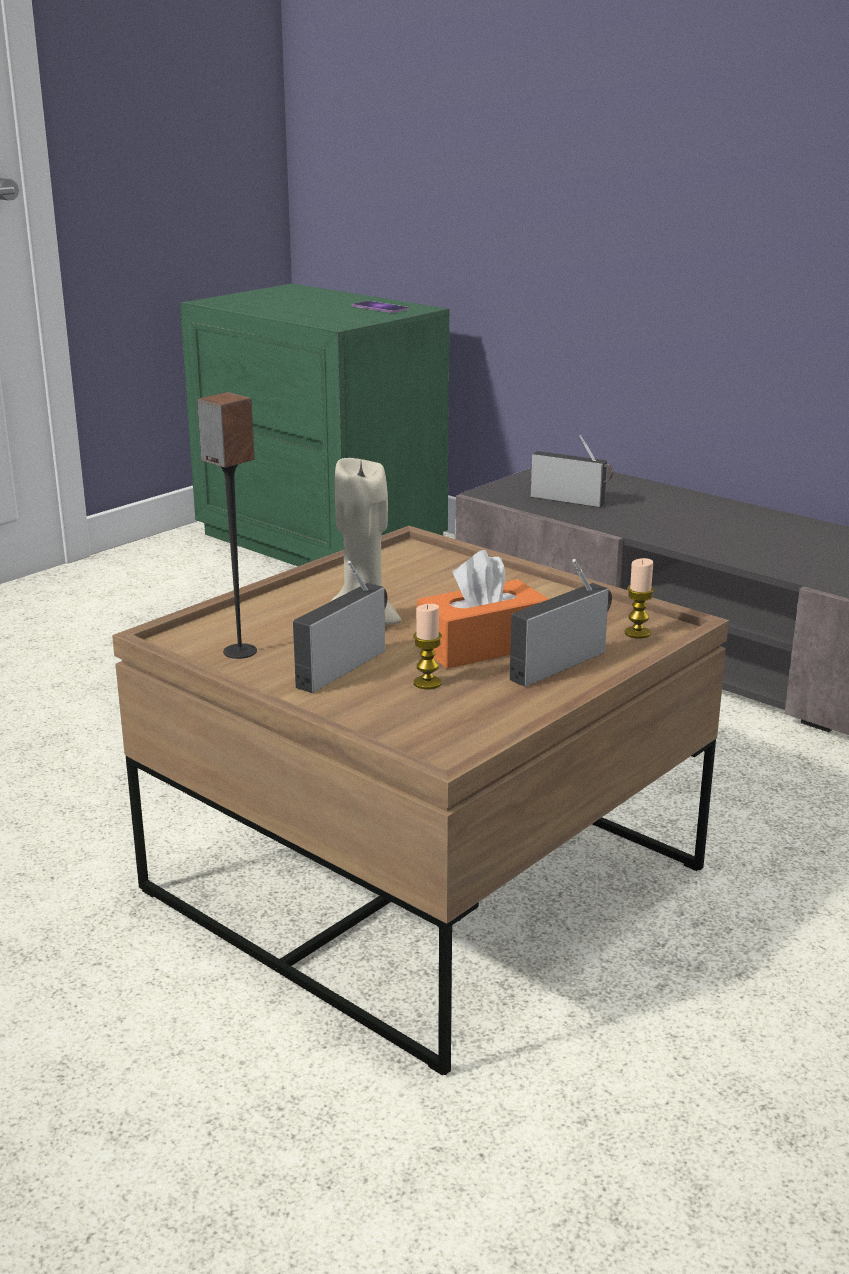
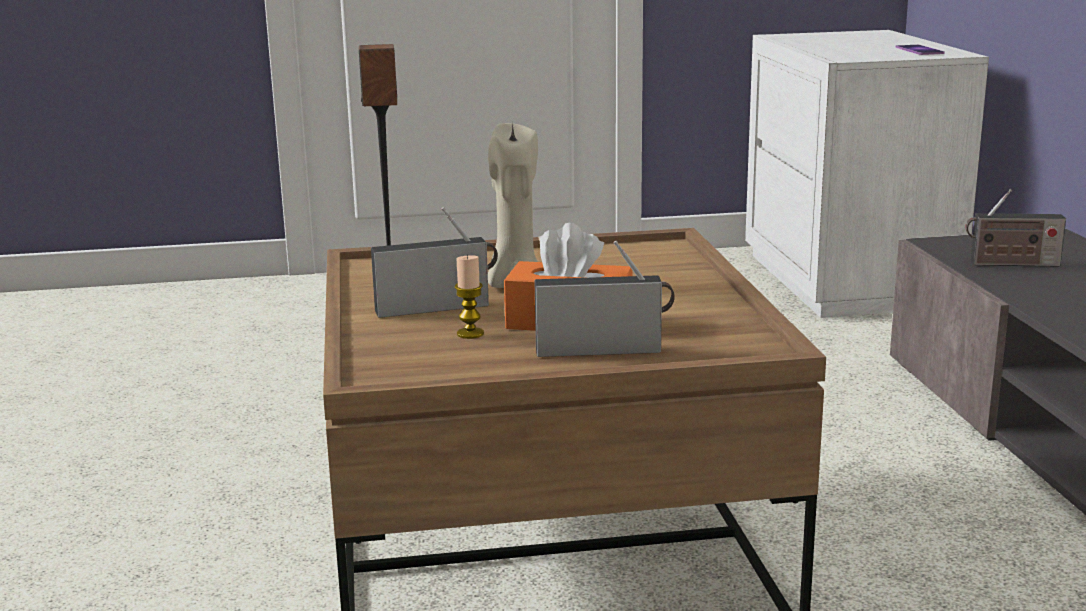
camera: 40 degrees right, 5 degrees down
green nightstand [180,283,449,566] -> white nightstand [745,30,989,318]
radio [530,435,613,507] -> radio turned 120 degrees clockwise [965,189,1066,267]
candle [625,558,654,639] -> none

